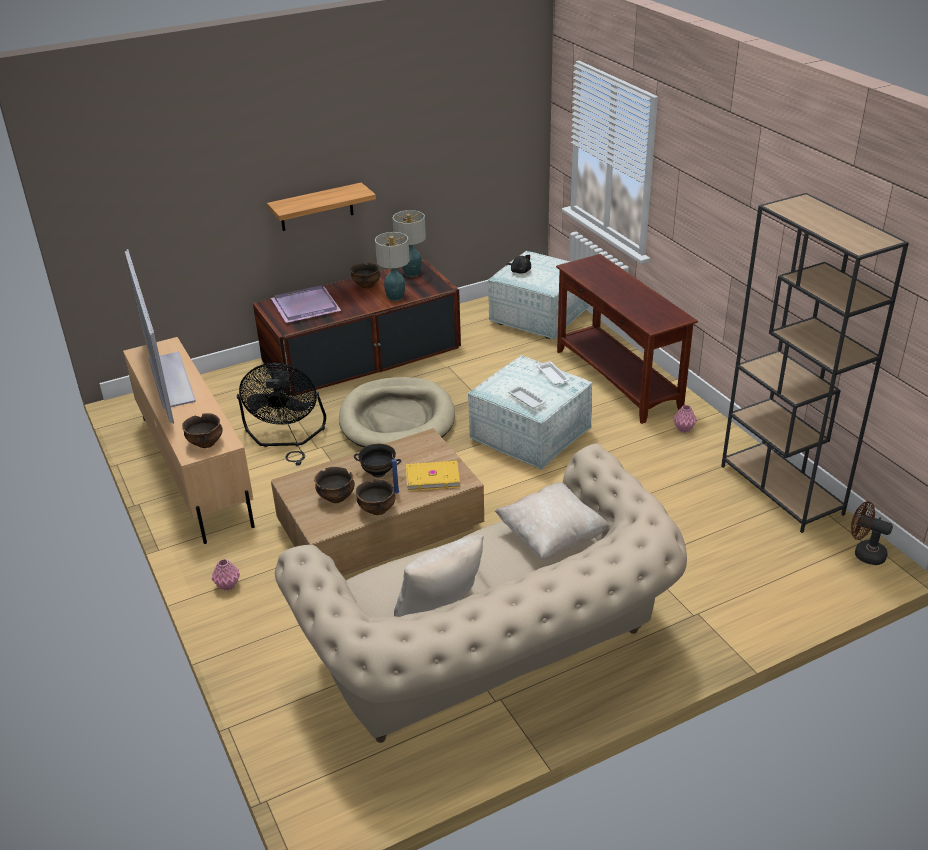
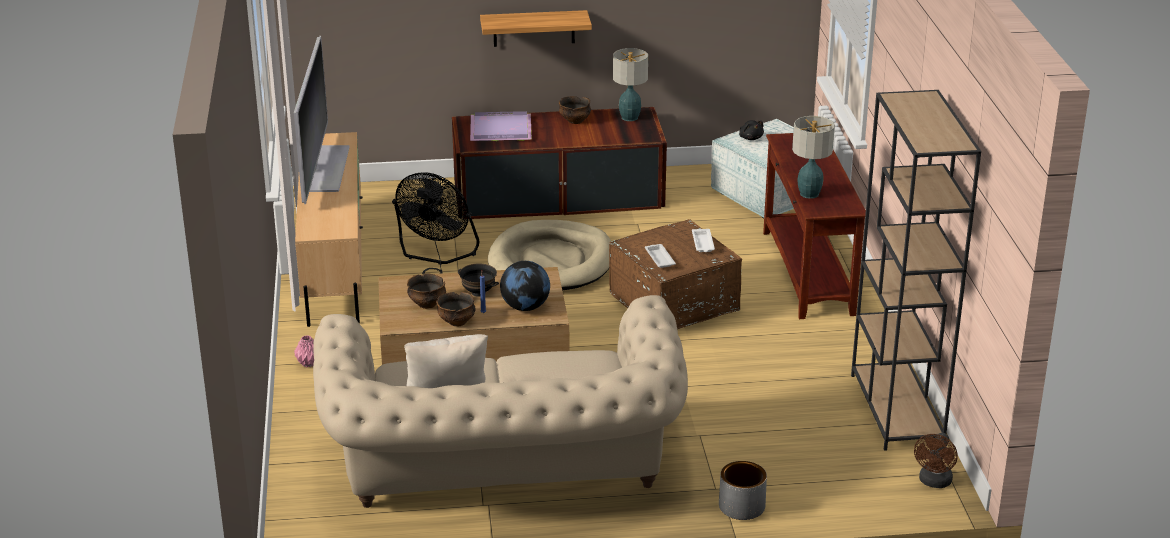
camera: 20 degrees right, 5 degrees down
bowl [182,413,222,448] -> none
table lamp [375,232,410,301] -> table lamp moved to [792,116,835,199]
yellow book [406,461,460,491] -> globe [500,261,550,311]
white ottoman [468,355,592,469] -> brown ottoman [609,219,742,329]
beige pillow [495,482,610,560] -> none
pink vase [673,405,697,433] -> none
brown fan [851,501,893,565] -> brown fan turned 120 degrees counterclockwise [914,433,958,488]
none -> grey planter [719,461,767,520]

